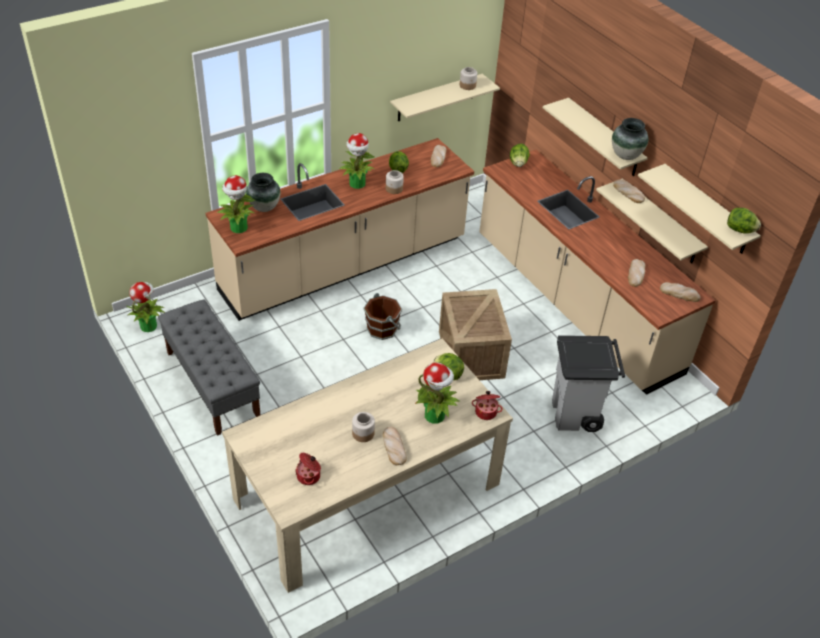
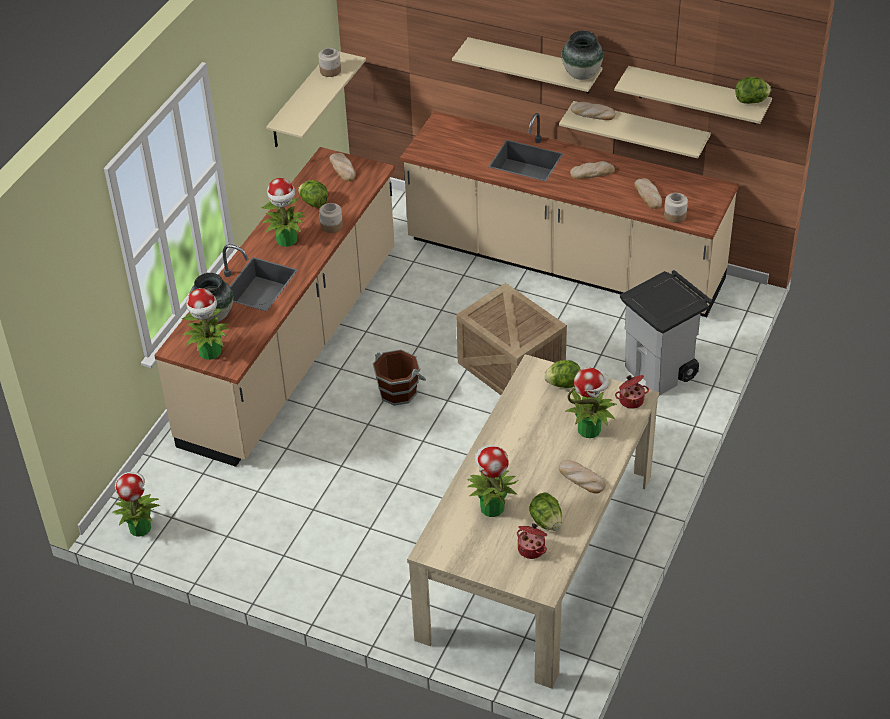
camera: 30 degrees left, 0 degrees up
grey bench [158,299,261,436] -> none
jar [352,412,375,442] -> jar moved to [664,193,688,223]
lettuce [510,144,530,167] -> lettuce moved to [529,492,562,531]
bread [660,282,701,302] -> bread moved to [570,161,615,179]
none -> potted plant [467,445,518,517]

